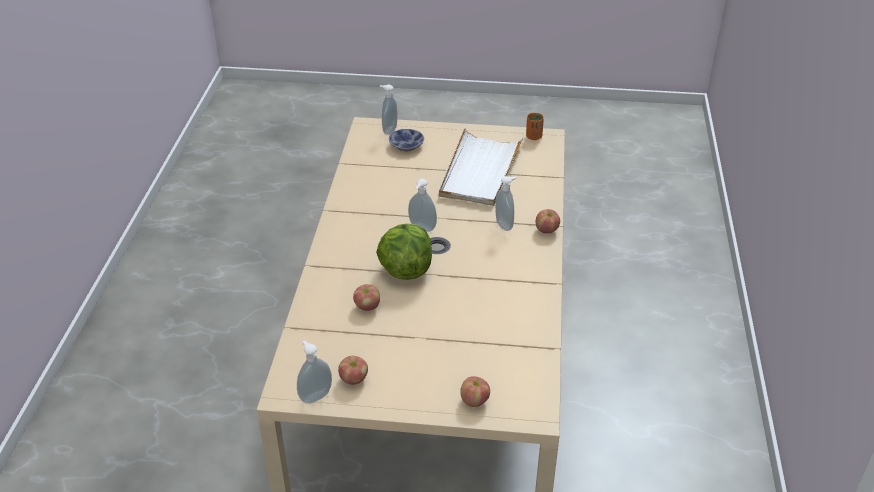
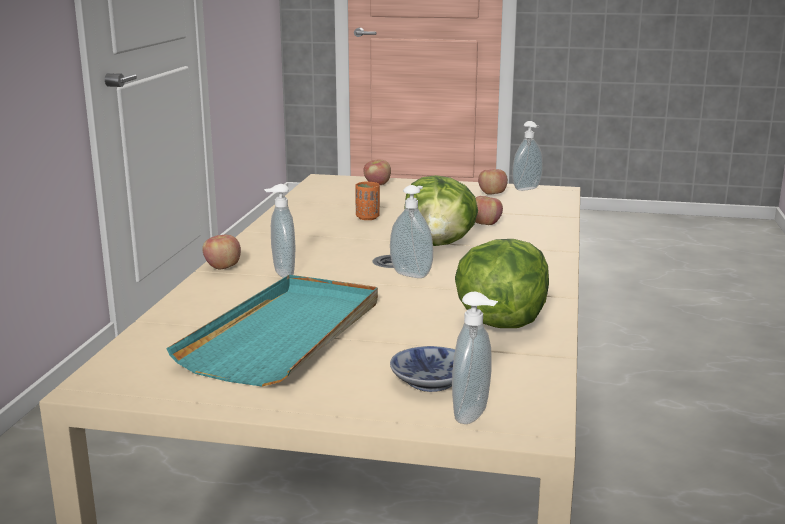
camera: 175 degrees left, 20 degrees down
white tray [439,128,524,206] -> turquoise tray [166,275,378,386]
orange cup [526,113,544,140] -> orange cup moved to [355,182,380,220]
none -> lettuce [455,239,549,328]

